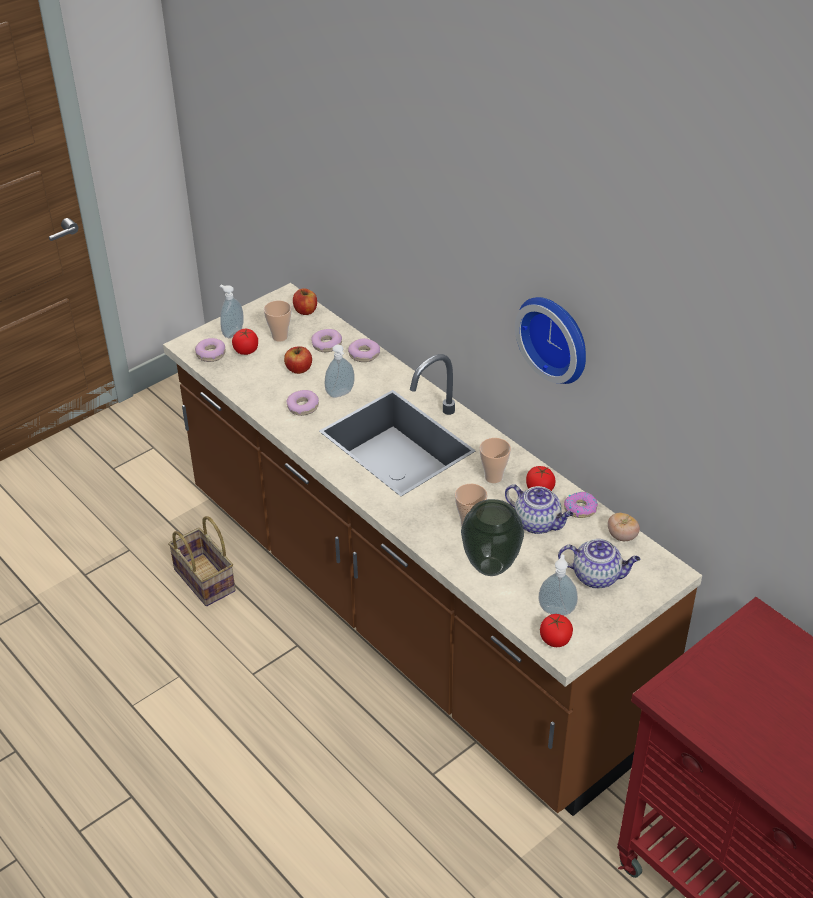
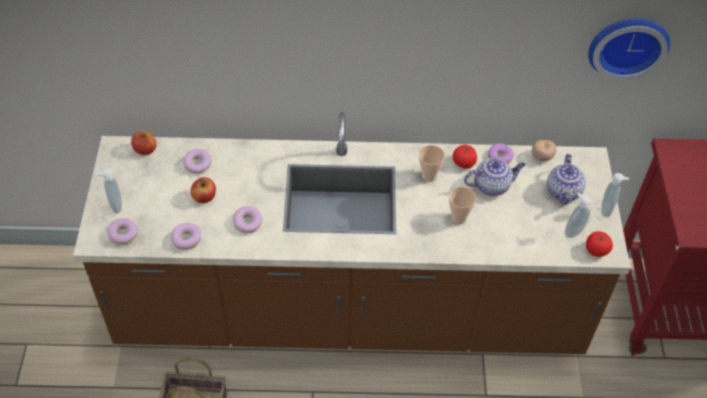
camera: 50 degrees left, 10 degrees up
tomato [232,329,258,355] -> none
cup [264,300,291,342] -> none
soap dispenser [325,345,355,398] -> soap dispenser moved to [601,173,629,217]
donut [348,338,380,362] -> donut moved to [171,223,201,250]
vase [461,499,524,576] -> none
wall clock [515,297,586,384] -> wall clock moved to [588,18,670,80]
teapot [558,539,640,589] -> teapot turned 135 degrees clockwise [547,154,586,205]

